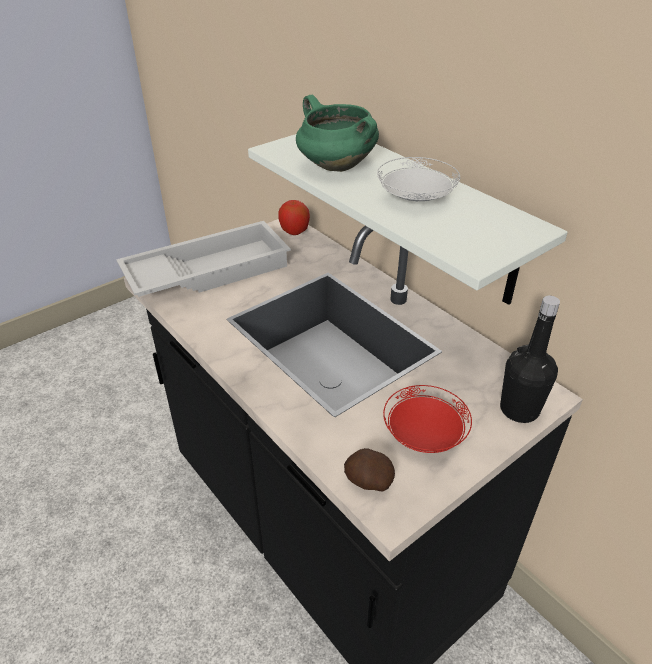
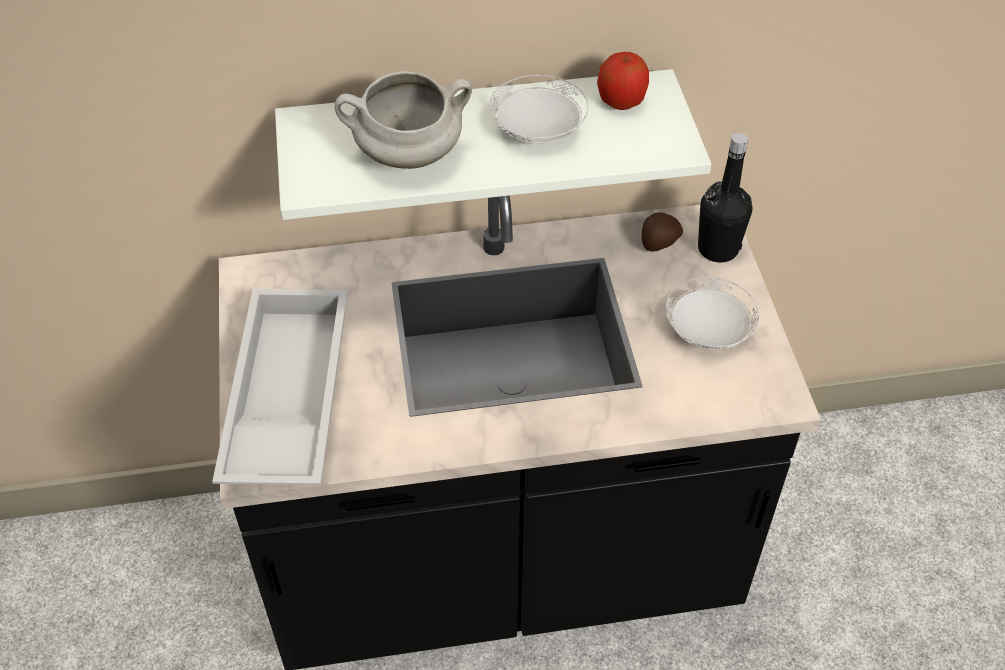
camera: 60 degrees left, 10 degrees up
apple [279,200,310,235] -> apple moved to [597,52,649,110]
green cooking pot [296,95,379,172] -> white cooking pot [335,71,472,169]
potato [344,448,395,492] -> potato moved to [642,212,683,251]
red plate [383,385,472,453] -> white plate [666,277,759,350]

